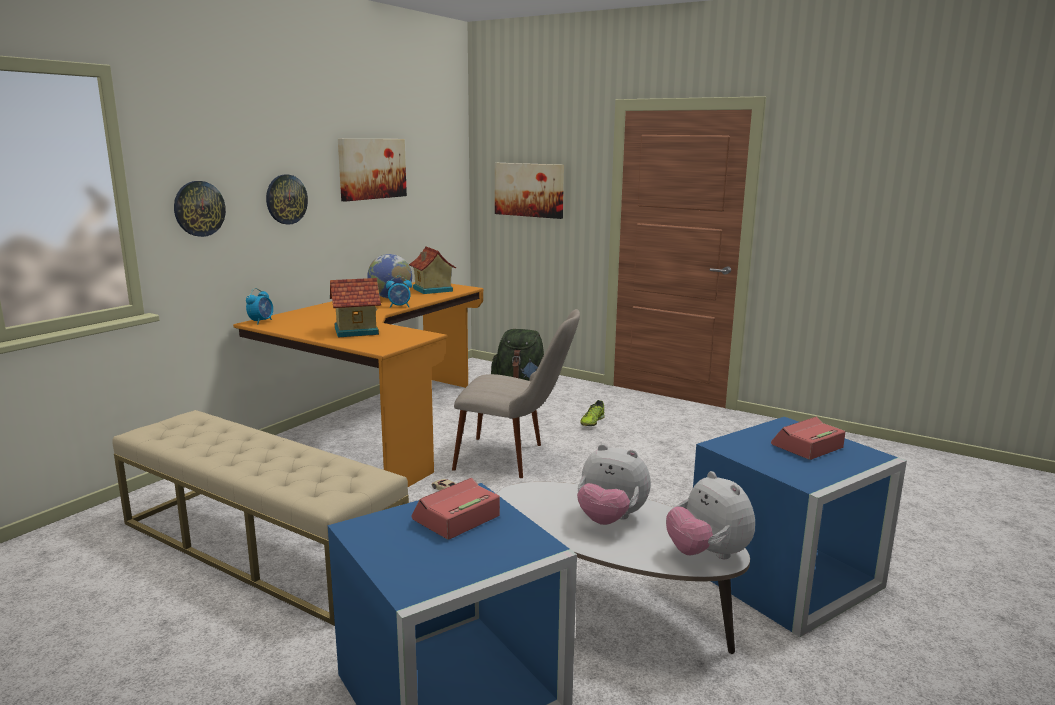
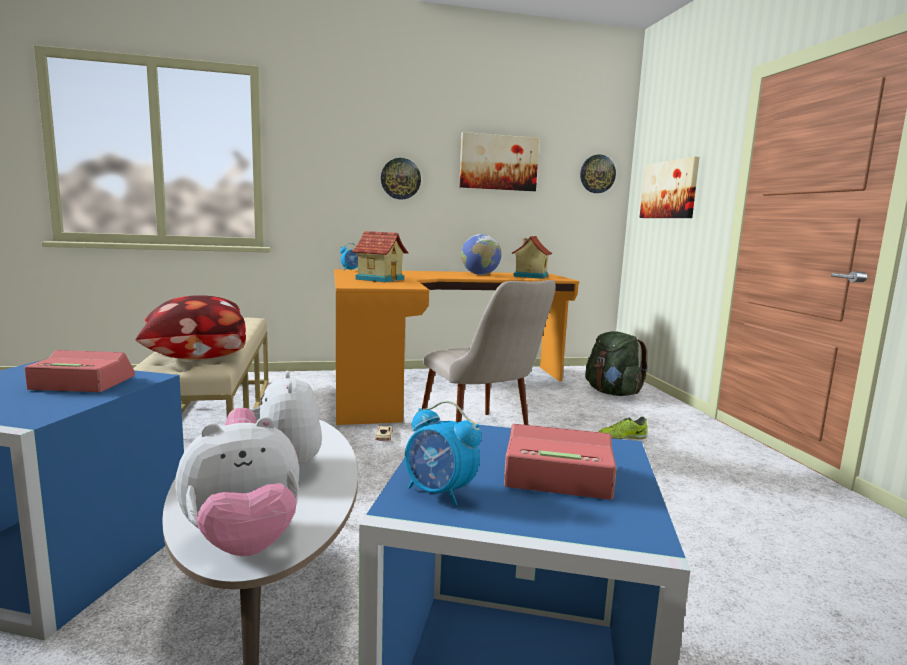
camera: 45 degrees right, 5 degrees down
wall clock [174,181,226,237] -> wall clock moved to [580,155,616,193]
alarm clock [386,276,412,308] -> alarm clock moved to [405,401,482,506]
plush toy [666,471,755,559] -> plush toy turned 135 degrees counterclockwise [175,417,299,556]
none -> pillow [136,295,246,359]

